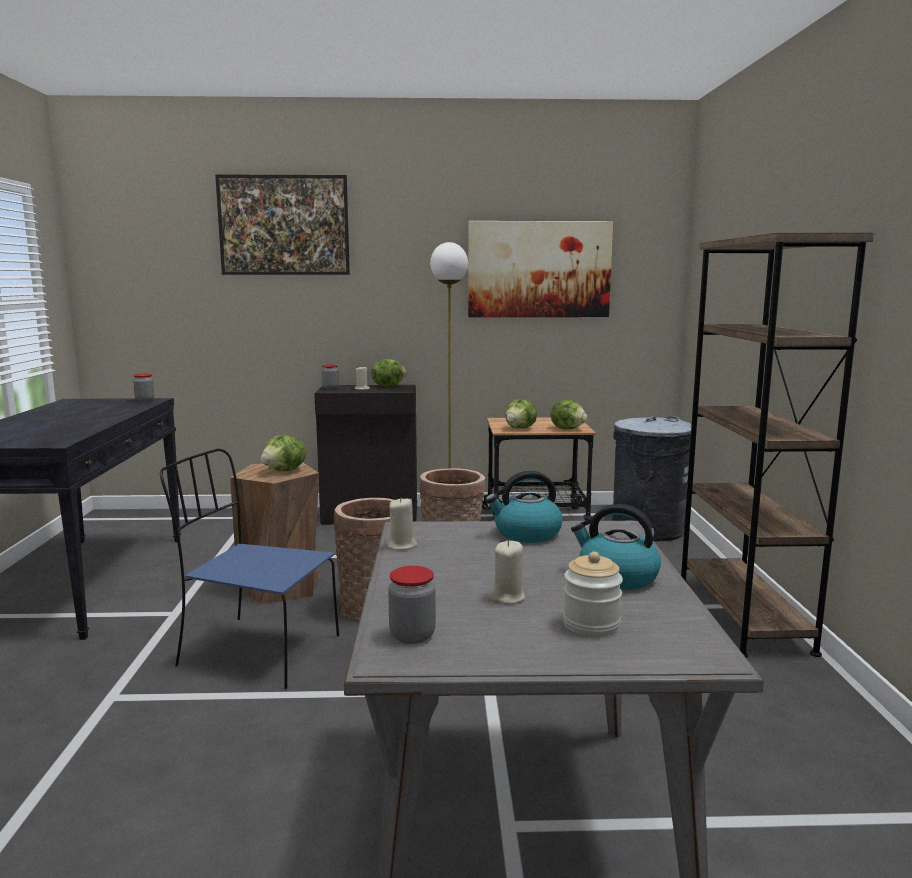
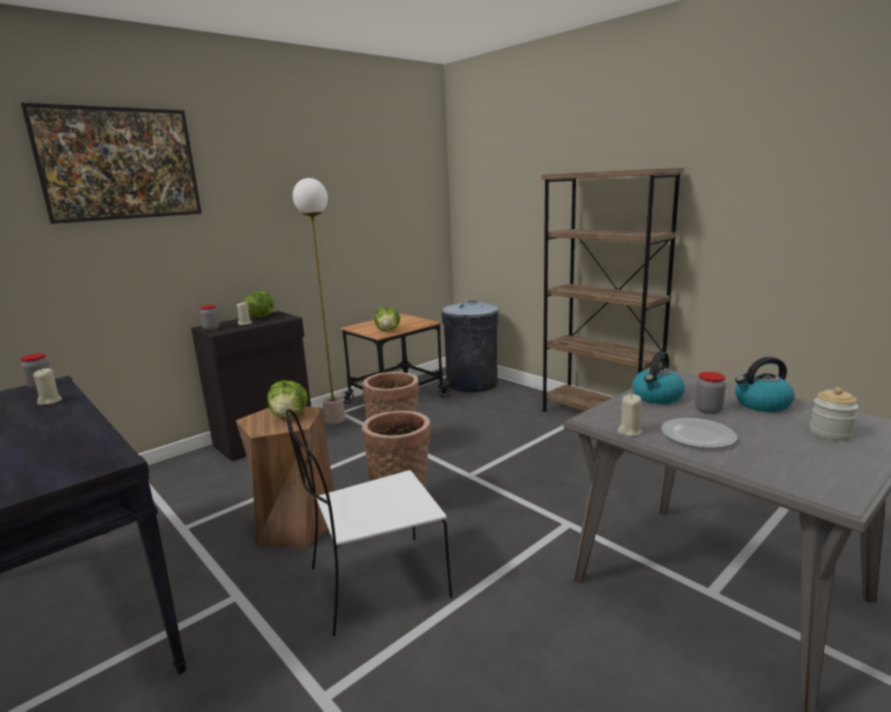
camera: 40 degrees left, 5 degrees up
blue chair [160,449,339,689] -> white chair [286,409,452,636]
jar [388,566,436,644] -> jar moved to [695,372,726,414]
picture [468,221,613,317] -> none
beige candle [489,540,525,604] -> beige candle moved to [33,368,62,405]
lettuce [550,400,587,429] -> none
none -> plate [661,418,737,448]

